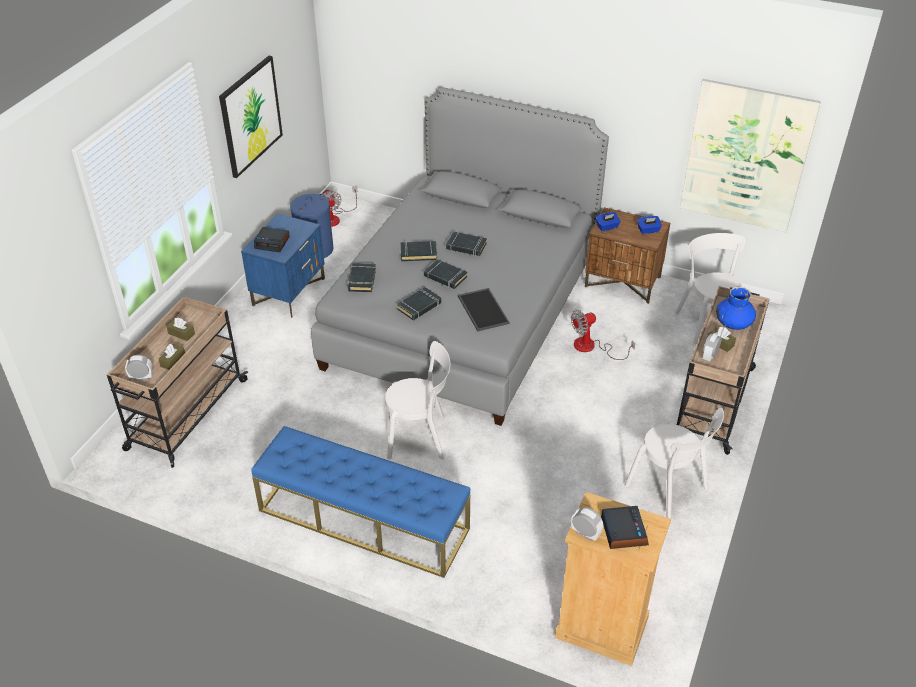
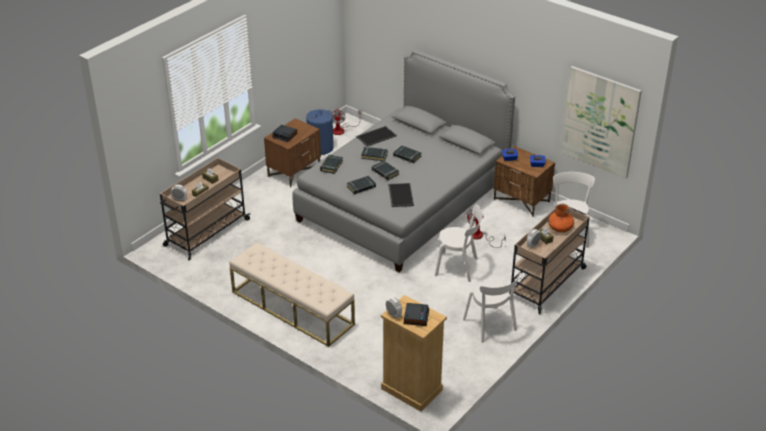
camera: 15 degrees right, 5 degrees down
picture [219,56,283,178] -> none
blue nightstand [241,214,325,318] -> brown nightstand [264,118,321,188]
blue bench [251,426,470,578] -> beige bench [229,242,355,347]
white chair [385,341,451,460] -> white chair moved to [435,204,483,282]
blue vase [716,287,756,330] -> orange vase [548,203,574,233]
none -> tray [356,126,397,147]

